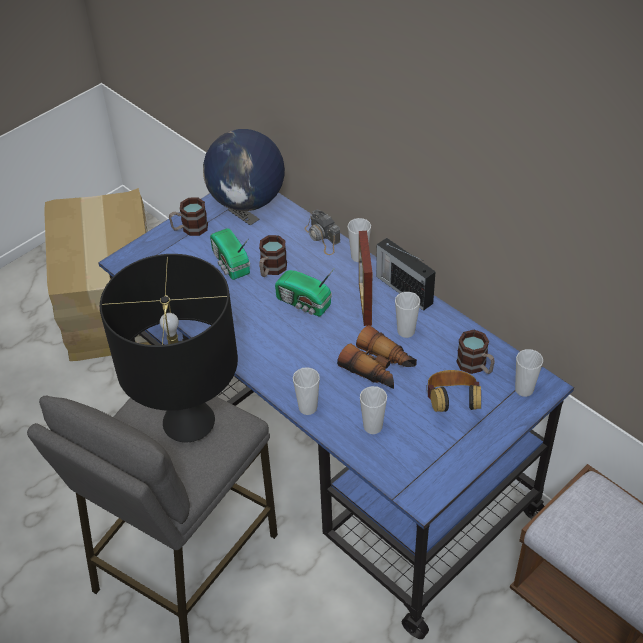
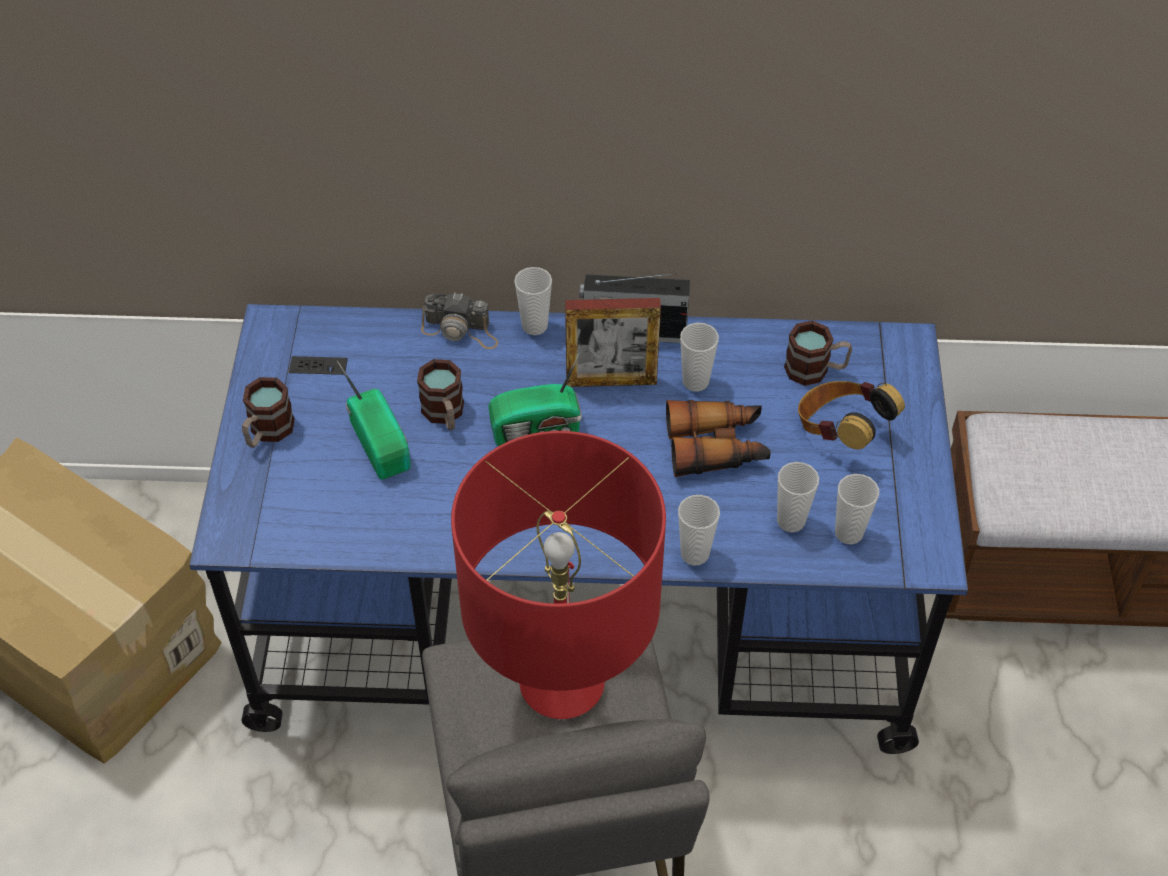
camera: 45 degrees left, 5 degrees up
black table lamp [100,254,238,442] -> red table lamp [451,431,666,719]
globe [203,129,285,211] -> none
radio [210,228,250,280] -> radio turned 135 degrees counterclockwise [337,361,411,480]
picture frame [359,231,372,326] -> picture frame turned 45 degrees counterclockwise [565,298,661,387]
cup [515,349,543,397] -> cup moved to [835,474,879,544]

